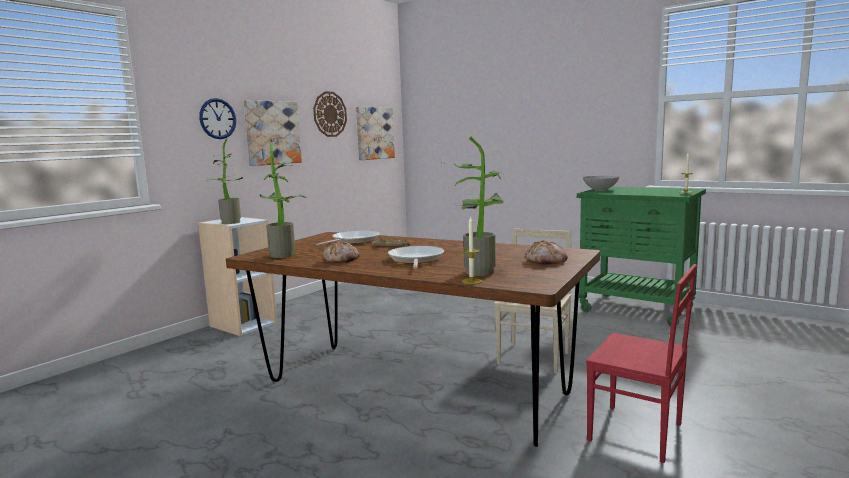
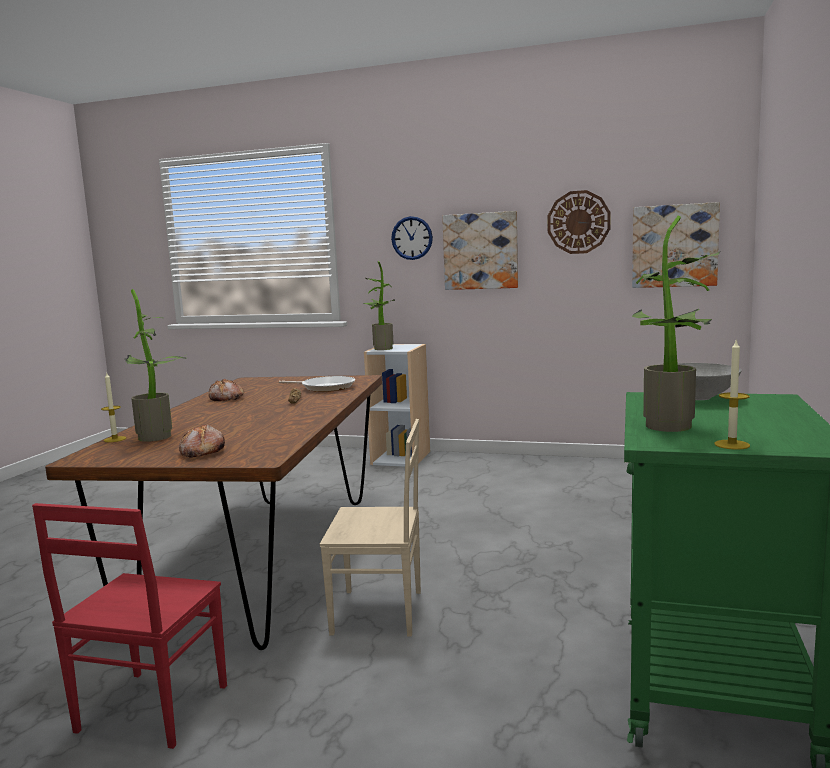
camera: 70 degrees right, 0 degrees up
potted plant [260,143,306,258] -> potted plant moved to [632,216,721,432]
frying pan [388,246,444,269] -> none

